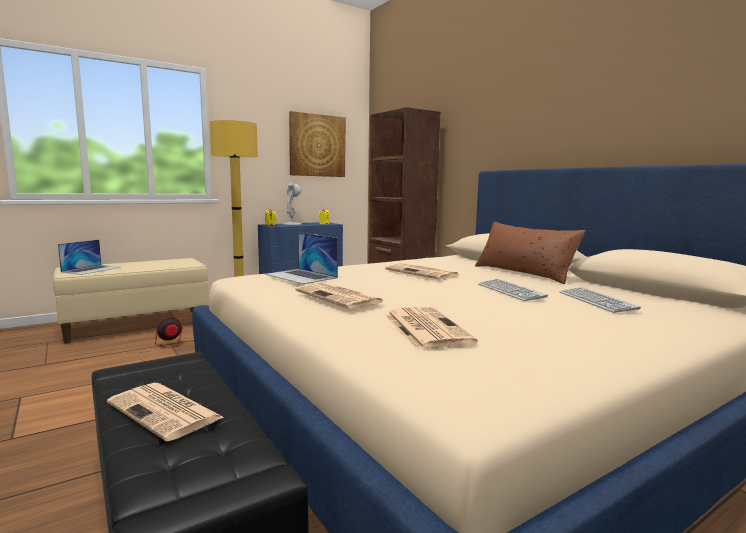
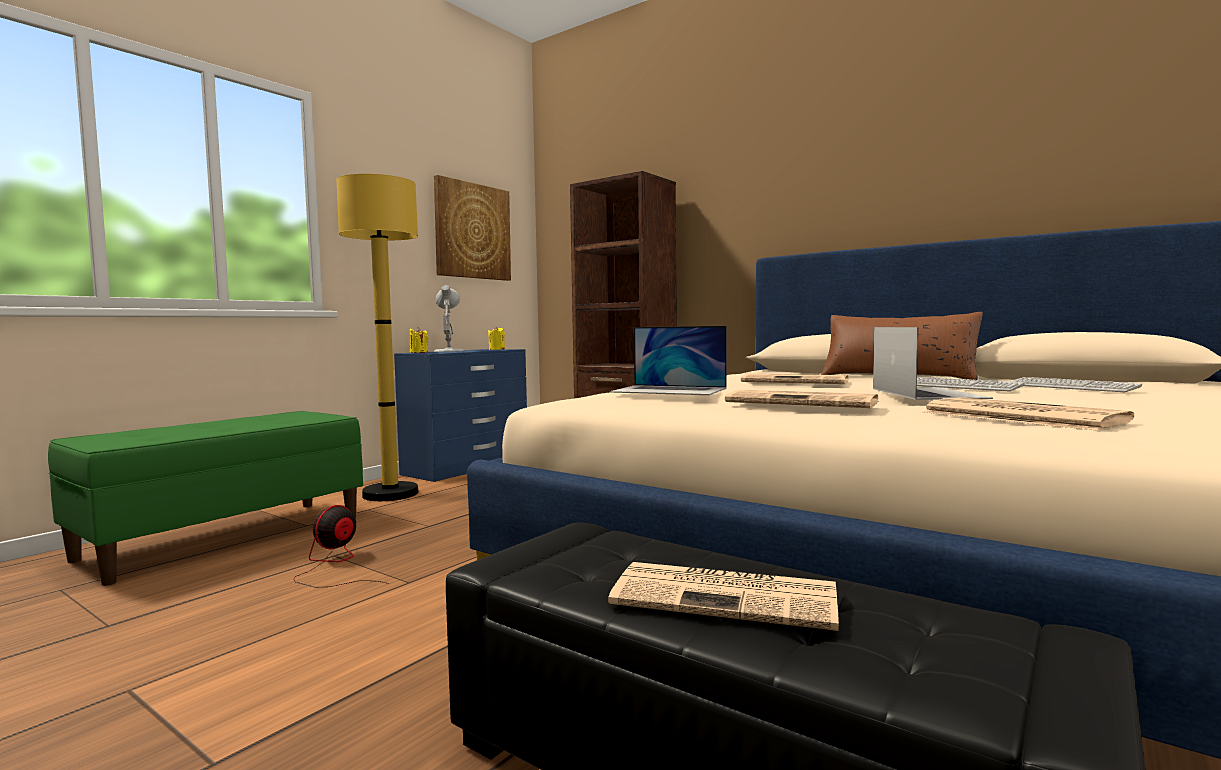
camera: 20 degrees left, 5 degrees down
beige bench [53,258,209,343] -> green bench [48,411,363,586]
laptop [58,240,121,275] -> laptop moved to [873,327,993,400]

